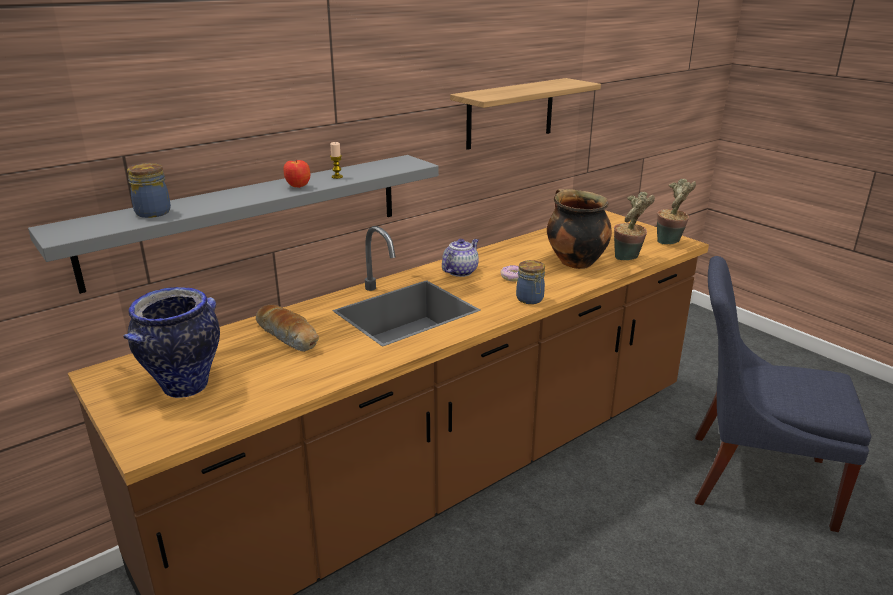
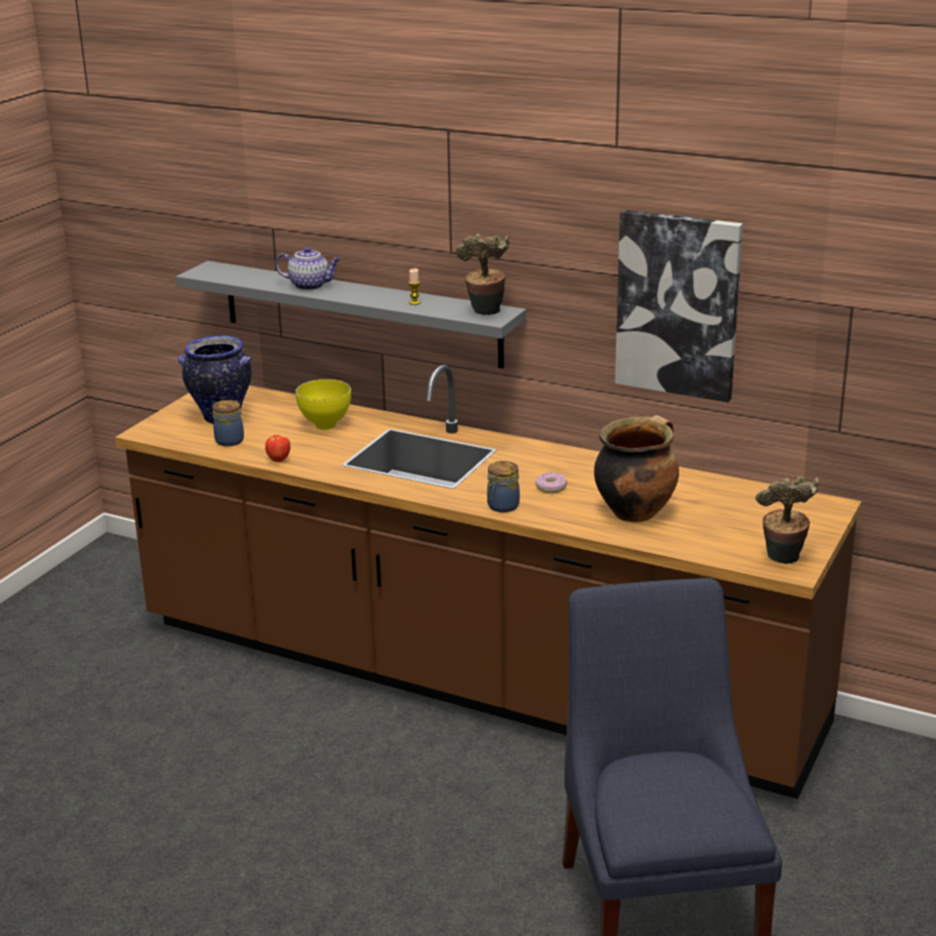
camera: 65 degrees right, 0 degrees up
jar [127,163,171,218] -> jar moved to [212,400,244,446]
bread [256,305,319,352] -> yellow bowl [295,379,351,430]
apple [284,160,311,188] -> apple moved to [265,435,290,462]
teapot [442,239,479,277] -> teapot moved to [275,247,341,290]
shelf [450,78,601,150] -> picture [615,210,743,402]
potted plant [614,192,655,260] -> potted plant moved to [455,233,509,315]

